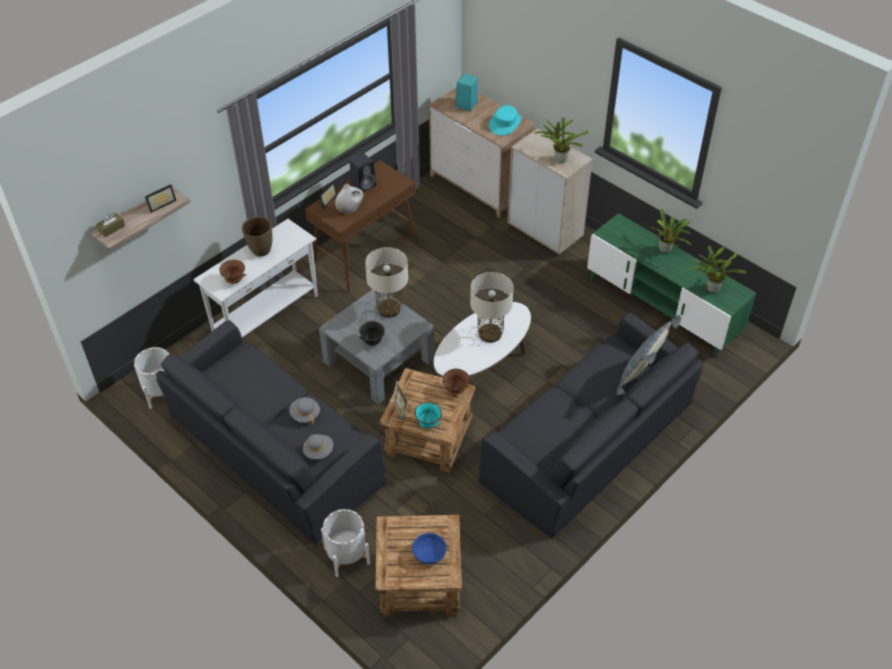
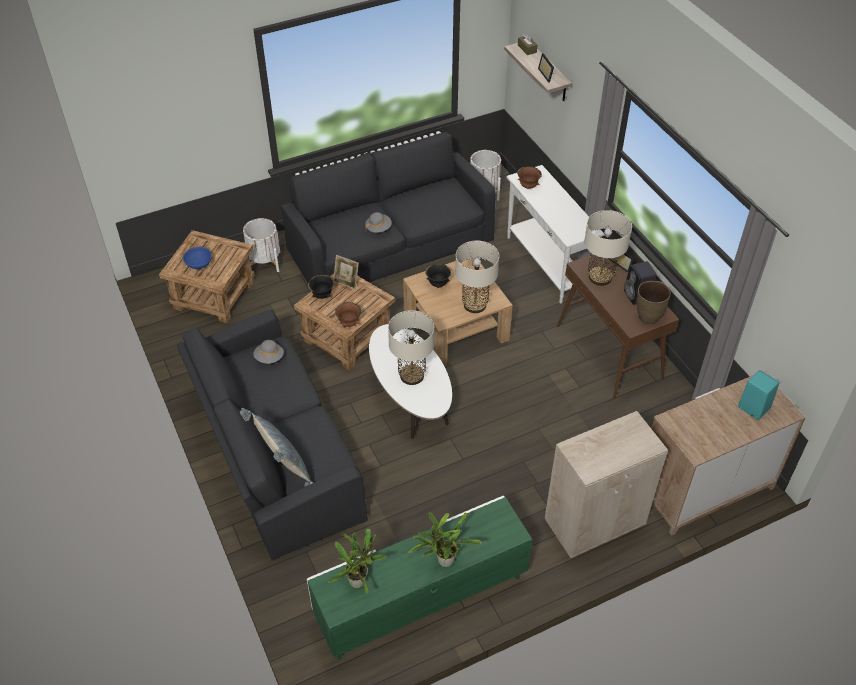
camera: 110 degrees right, 0 degrees up
brown vase [242,217,272,257] -> brown vase moved to [637,281,671,325]
grey hat [303,434,333,459] -> grey hat moved to [253,340,284,364]
grey coffee table [319,289,435,404] -> brown coffee table [403,258,513,365]
white vase [335,184,363,214] -> table lamp [584,210,632,286]
turquoise bowl [414,402,442,428] -> black bowl [308,275,334,299]
turquoise hat [489,105,522,135] -> none
potted plant [534,117,588,164] -> none

